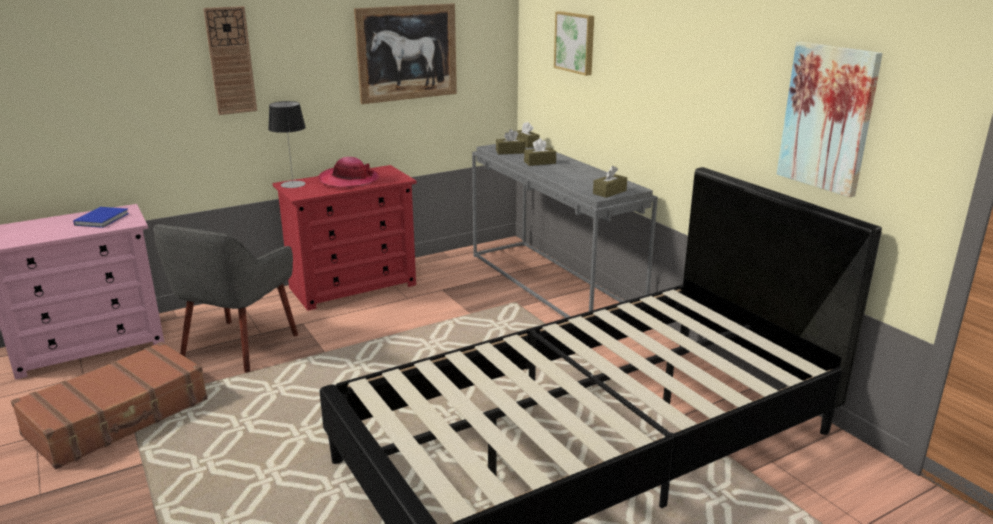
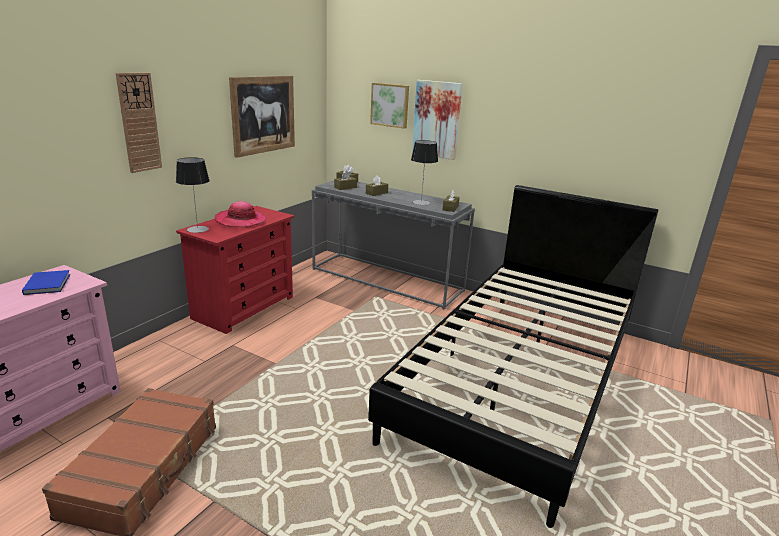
camera: 30 degrees left, 0 degrees up
grey armchair [154,224,298,373] -> none
picture [777,42,883,197] -> picture moved to [412,80,463,160]
none -> table lamp [411,140,438,205]

